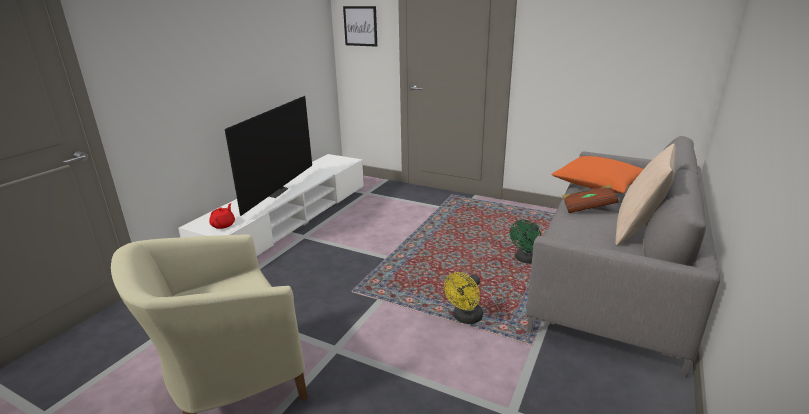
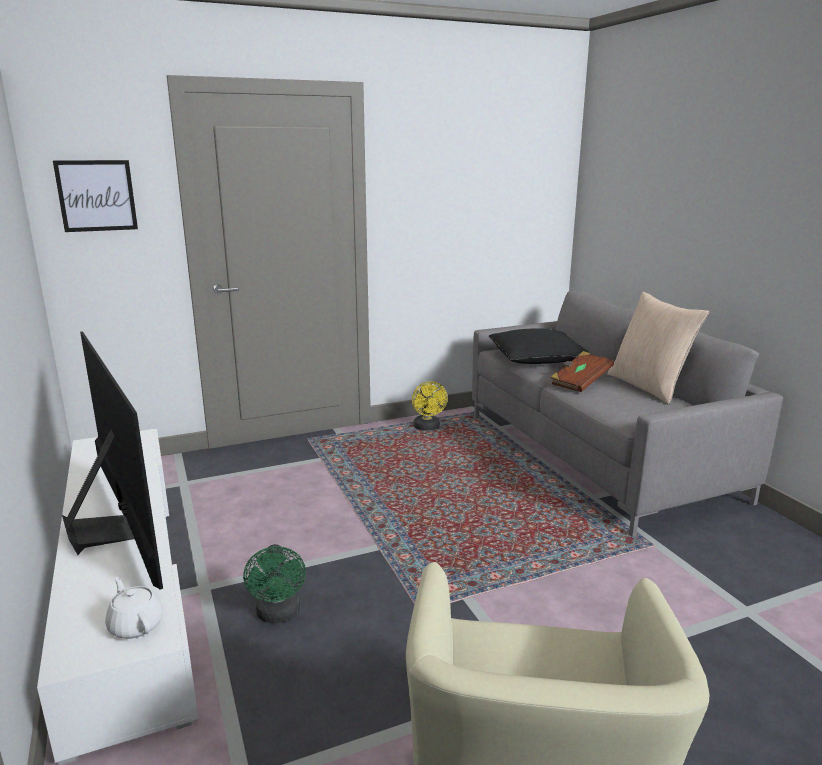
camera: 50 degrees left, 5 degrees down
red teapot [209,203,235,229] -> white teapot [105,577,163,639]
yellow fan [444,272,483,324] -> yellow fan moved to [412,381,448,431]
green fan [510,220,541,264] -> green fan moved to [243,544,306,623]
orange pillow [551,156,643,193] -> black pillow [489,328,591,364]

